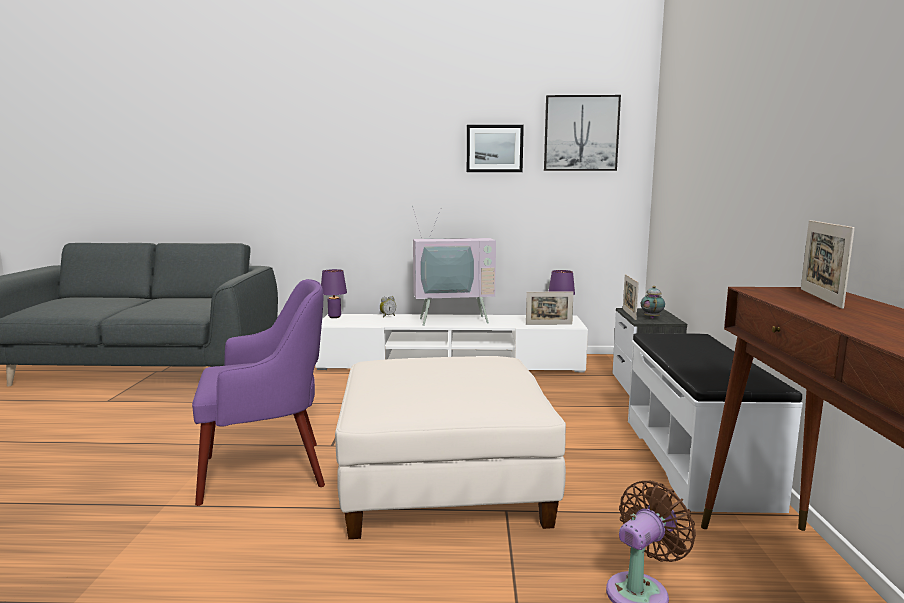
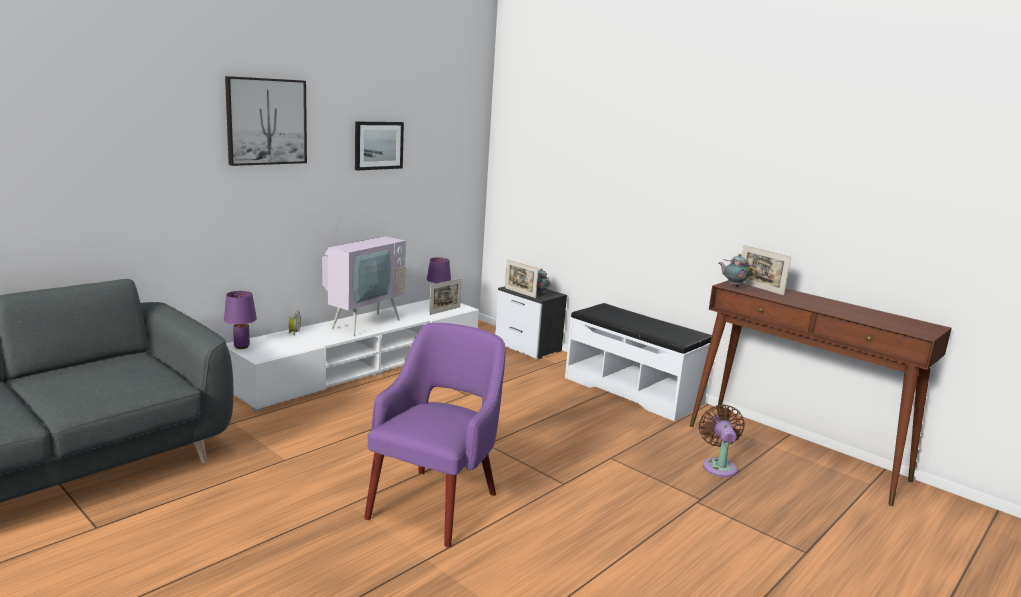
camera: 50 degrees left, 5 degrees up
white ottoman [335,356,566,539] -> none
picture [544,95,621,171] -> picture moved to [225,76,307,166]
none -> teapot [719,254,756,287]

